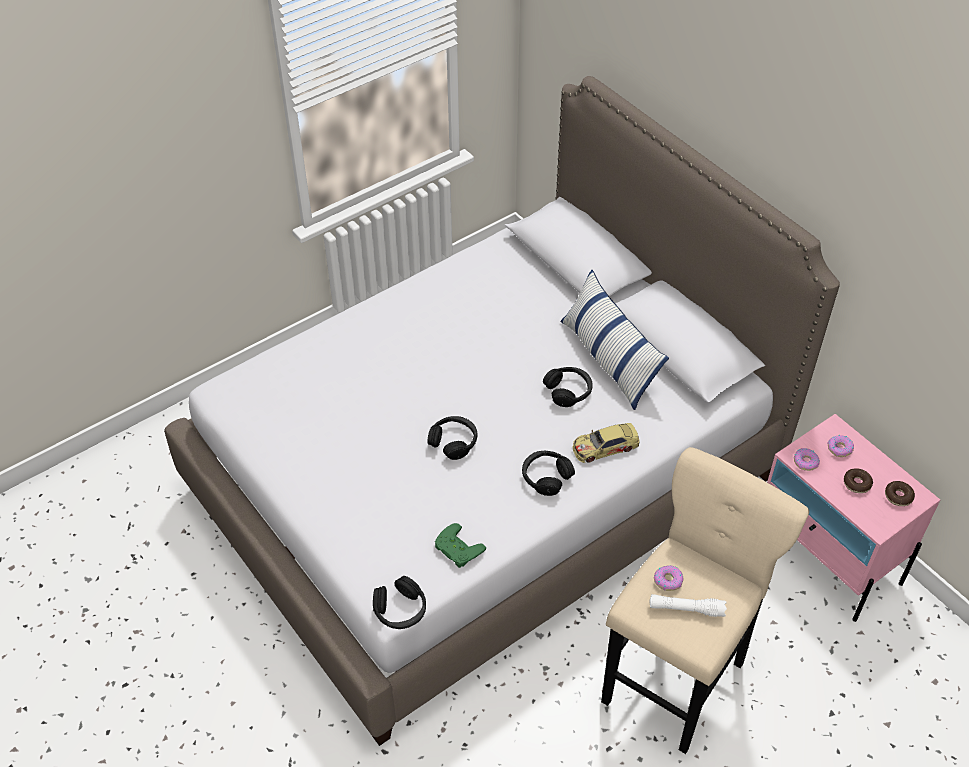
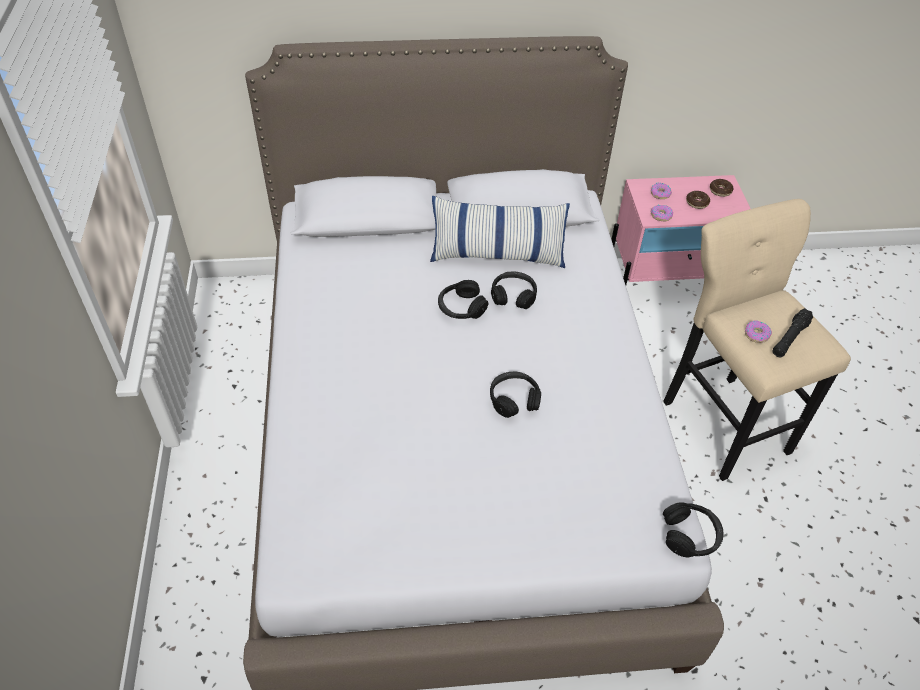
camera: 60 degrees left, 0 degrees up
green game controller [435,523,486,568] -> none
black headphones [522,451,575,496] -> black headphones moved to [438,280,488,319]
toy car [572,423,640,463] -> none
white flashlight [649,594,727,617] -> black flashlight [773,308,813,357]

